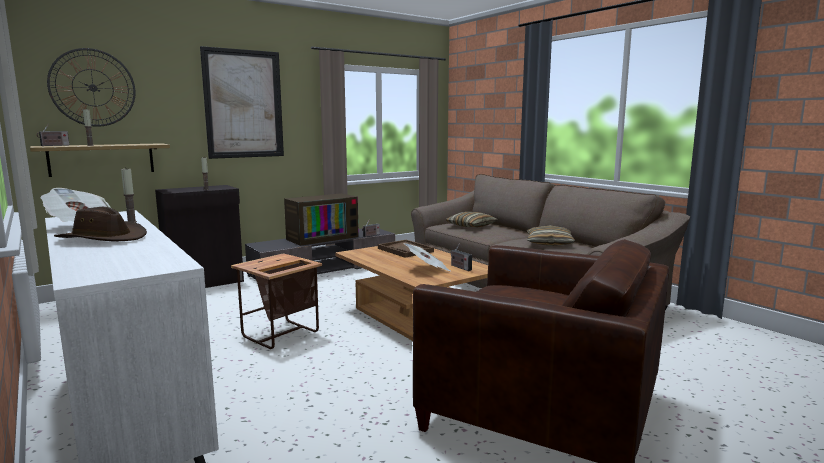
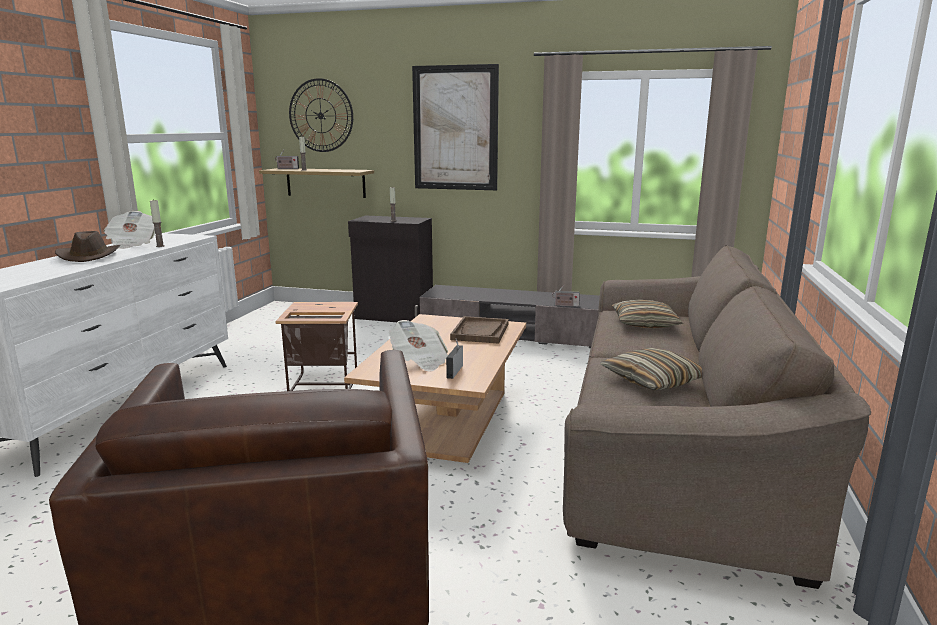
camera: 50 degrees right, 5 degrees up
television [284,193,359,246] -> none

